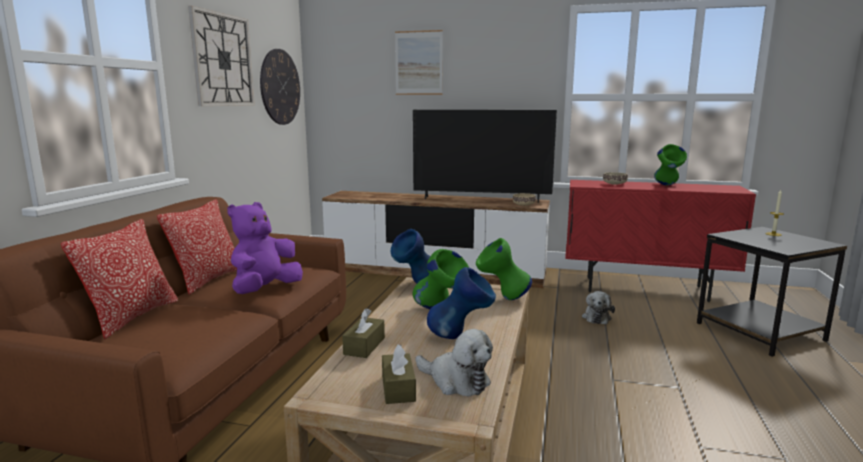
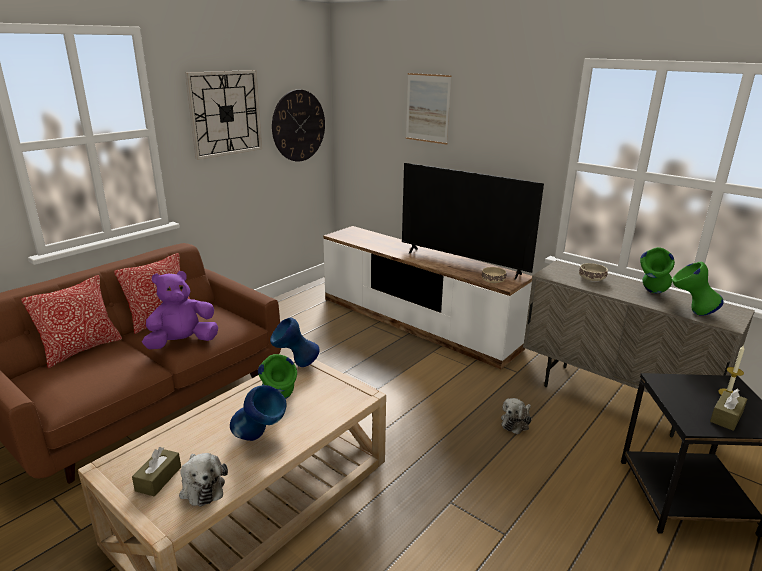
camera: 25 degrees right, 10 degrees up
brown tissue box [342,308,385,358] -> brown tissue box moved to [710,388,747,431]
green vase [476,238,532,300] -> green vase moved to [672,262,724,316]
red cabinet [565,180,756,302] -> beige cabinet [523,260,755,437]

